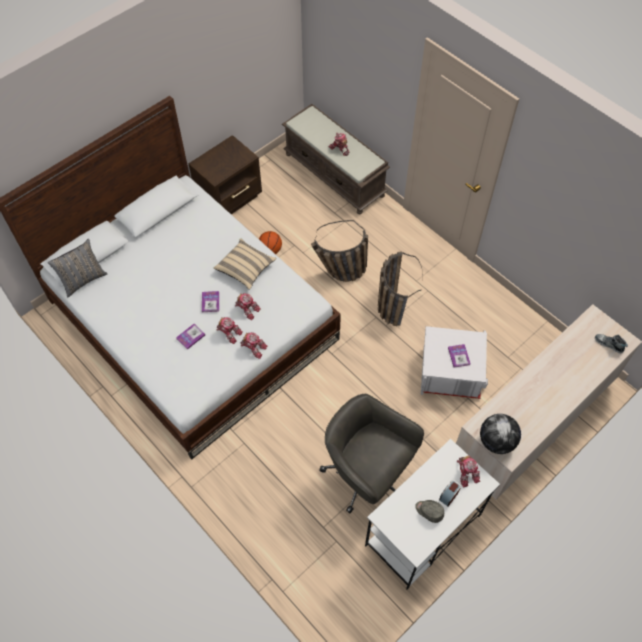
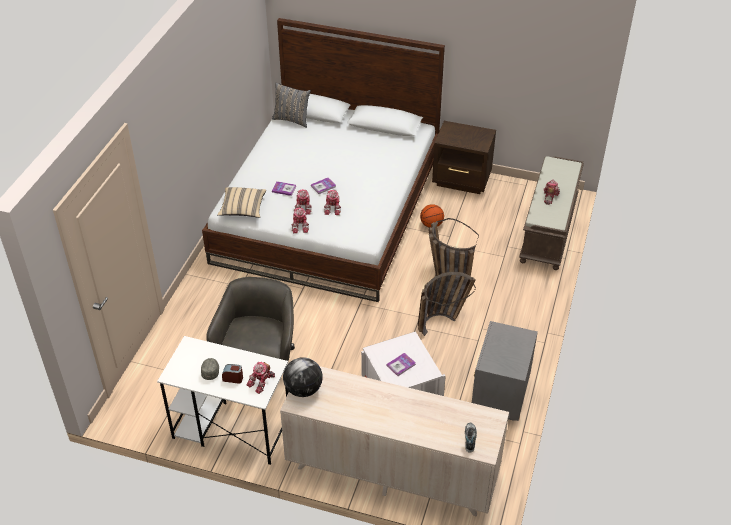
camera: 60 degrees right, 15 degrees down
beige pillow [214,238,277,290] -> beige pillow moved to [217,187,266,218]
none -> grey nightstand [472,321,538,421]

